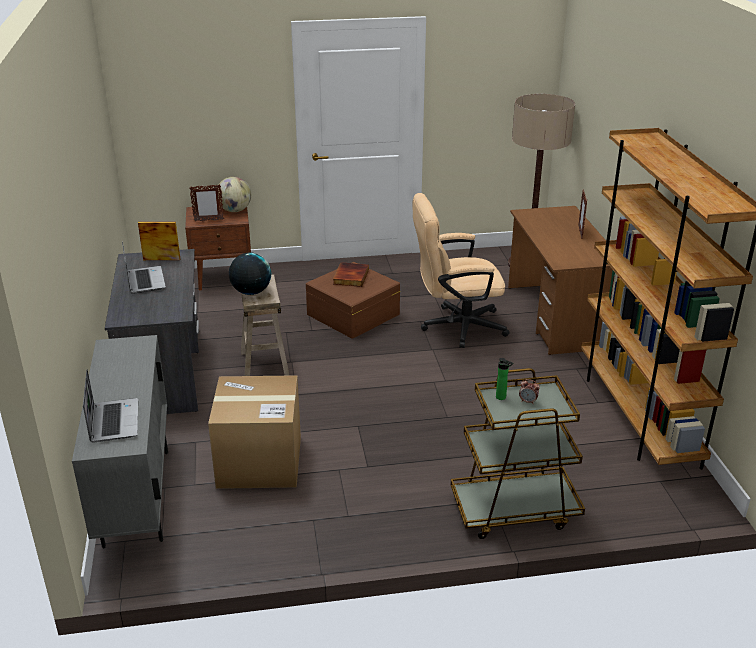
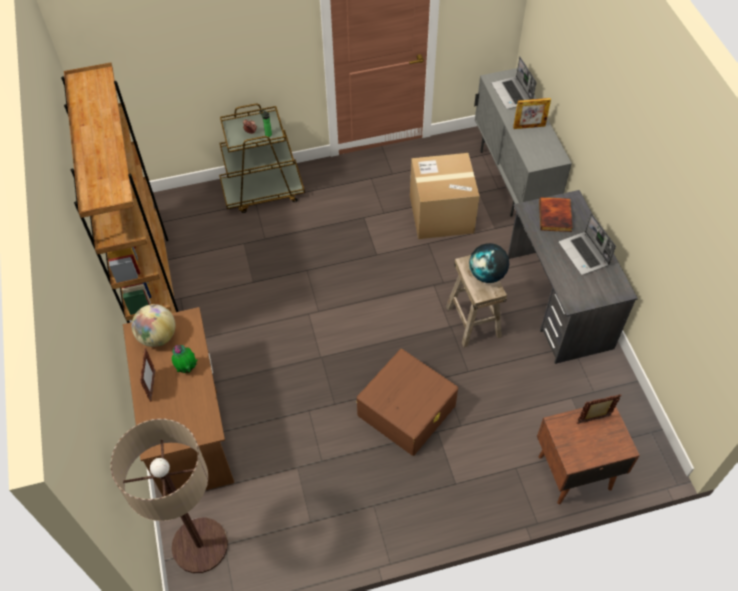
camera: 175 degrees right, 25 degrees up
picture frame [138,222,180,260] -> picture frame moved to [513,98,551,129]
globe [218,177,251,212] -> globe moved to [132,304,176,347]
book [333,262,369,287] -> book moved to [539,197,573,232]
beige office chair [413,193,510,348] -> none
none -> potted plant [172,345,198,373]

